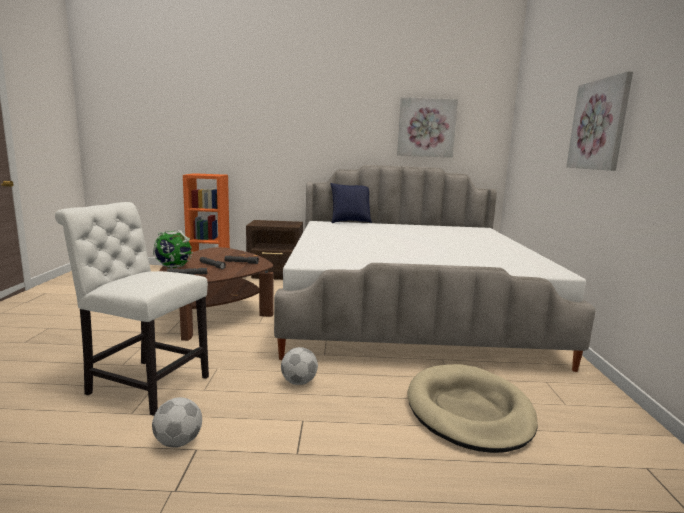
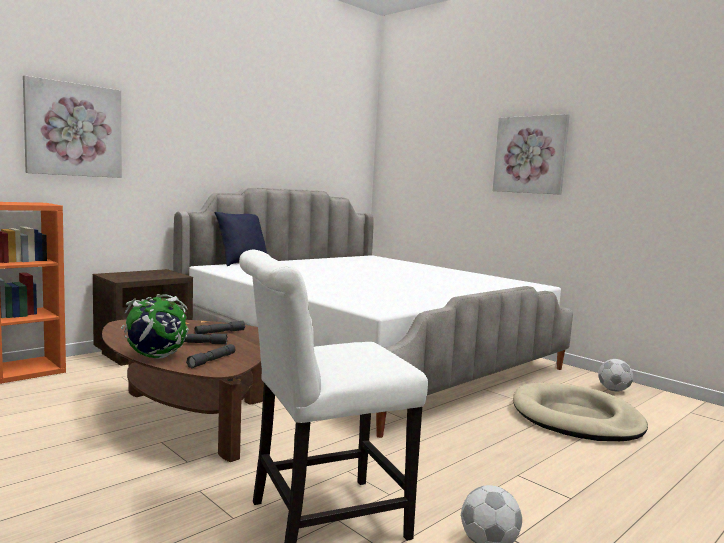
camera: 45 degrees left, 5 degrees down
football [281,347,318,385] -> football moved to [598,359,633,392]
picture [397,97,458,158] -> picture moved to [23,75,122,178]

